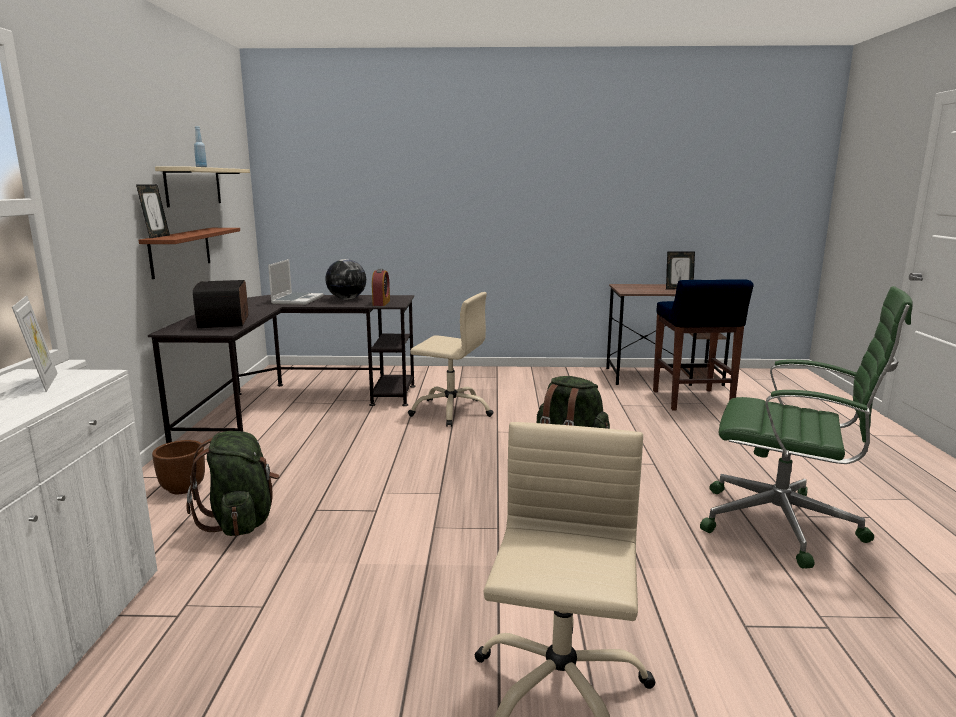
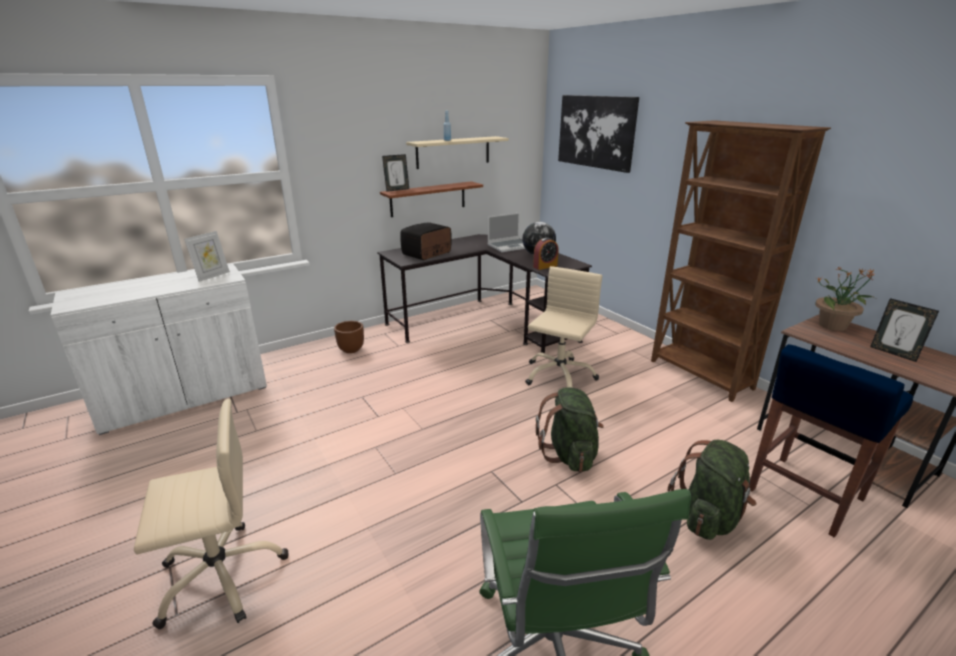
camera: 55 degrees right, 10 degrees up
green backpack [186,431,280,536] -> green backpack moved to [668,439,756,540]
beige office chair [408,292,494,427] -> beige office chair turned 135 degrees counterclockwise [525,266,602,388]
none -> picture [558,95,639,173]
none -> brown bookcase [651,120,831,402]
none -> potted plant [815,267,875,331]

